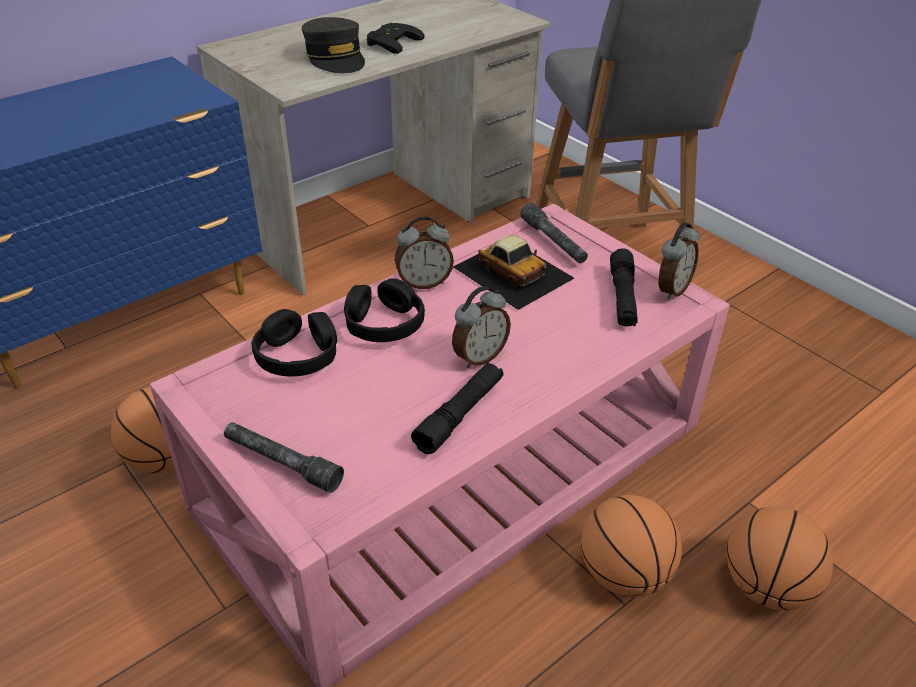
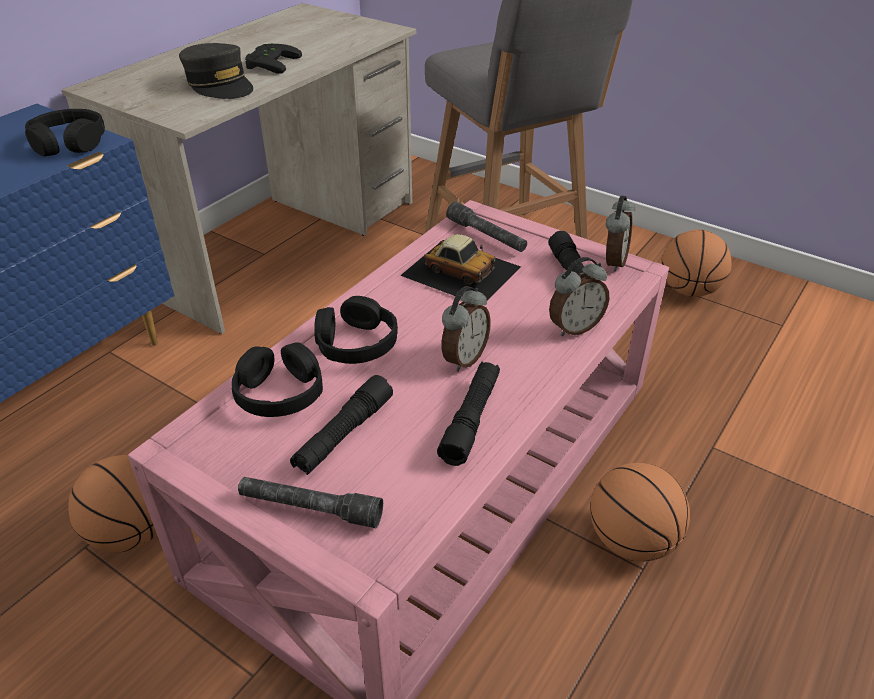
camera: 15 degrees left, 0 degrees up
alarm clock [395,217,454,289] -> alarm clock moved to [549,257,609,336]
basketball [727,507,833,610] -> basketball moved to [662,230,732,297]
none -> black headphones [25,109,105,156]
none -> black flashlight [290,375,393,475]

